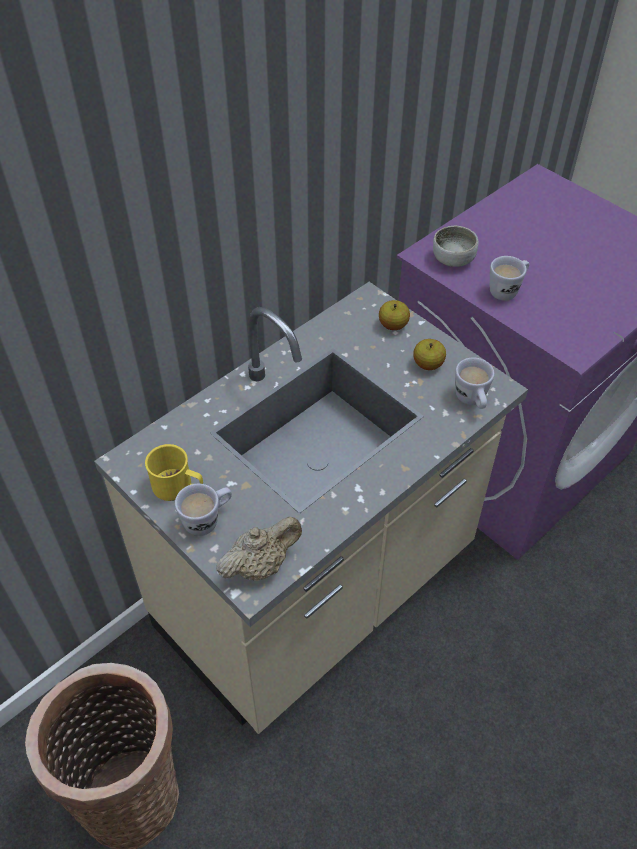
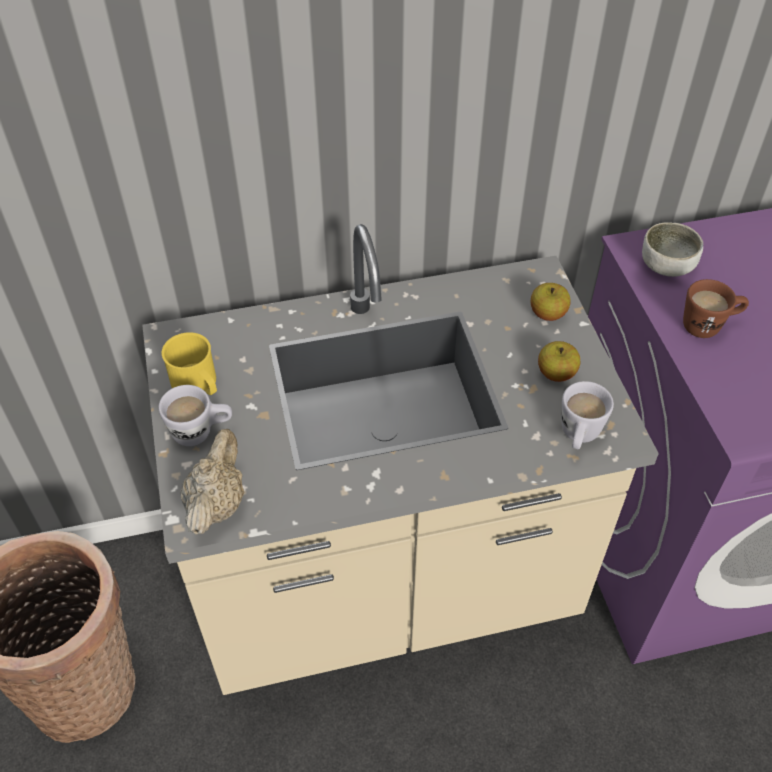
camera: 30 degrees right, 0 degrees up
beige teapot [217,517,302,581] -> beige teapot turned 75 degrees counterclockwise [181,429,245,535]
white mug [490,256,530,301] -> brown mug [683,279,749,338]

